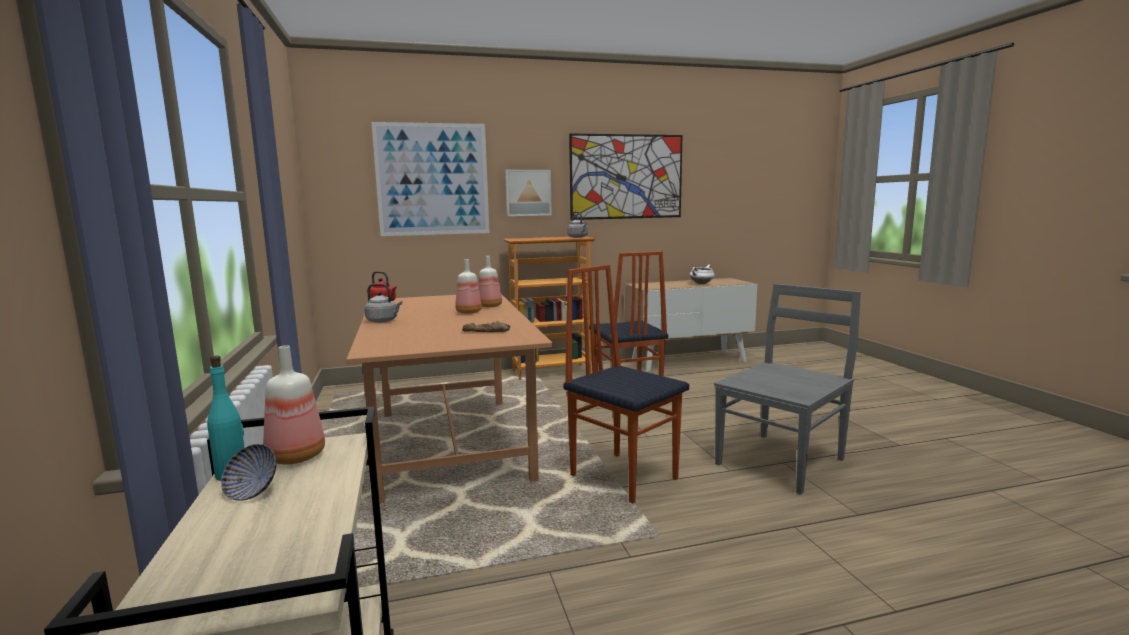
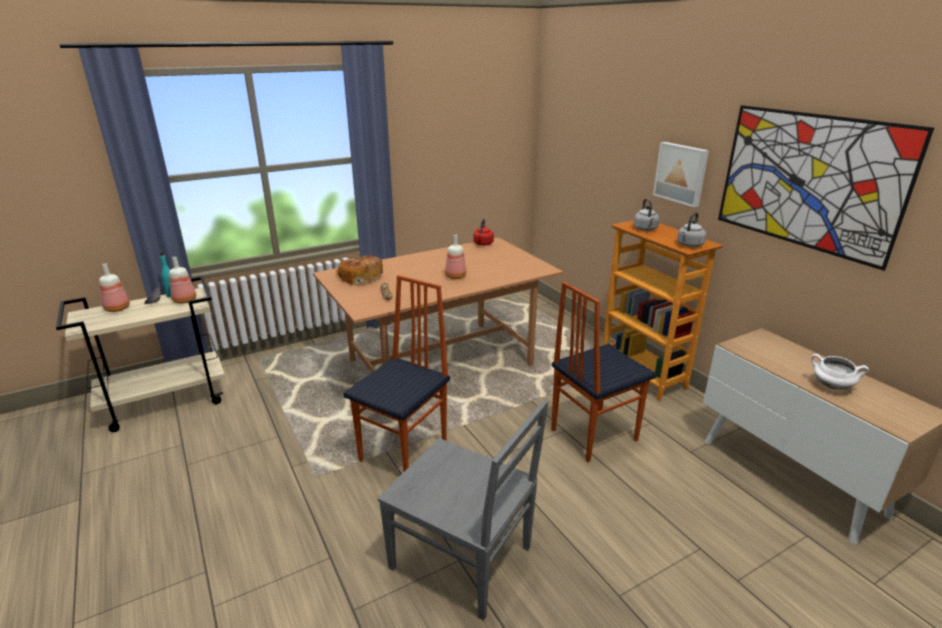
camera: 75 degrees right, 15 degrees up
grey kettle [364,283,402,323] -> grey kettle moved to [633,198,659,231]
picture [371,122,490,236] -> none
bottle [478,256,502,307] -> bottle moved to [99,264,130,312]
none -> bread [336,255,383,285]

